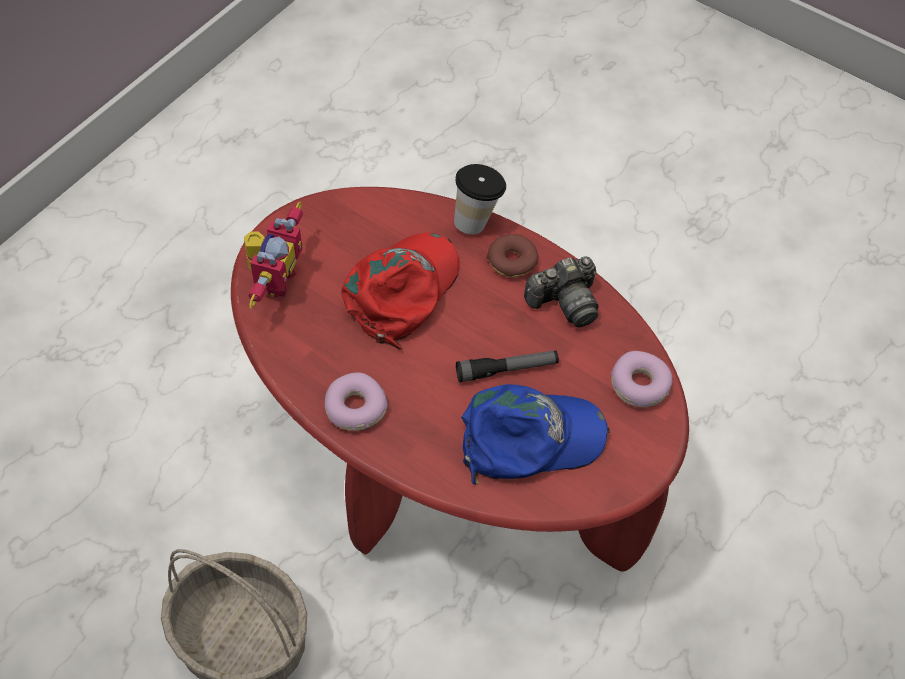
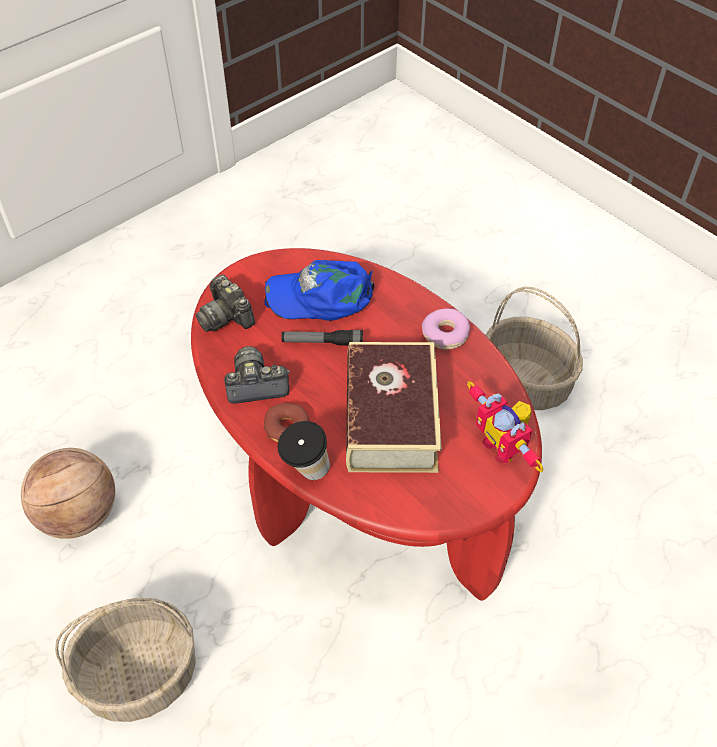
camera: 165 degrees left, 5 degrees down
toy robot [244,202,303,309] -> toy robot turned 60 degrees counterclockwise [467,381,544,472]
red cap [341,233,459,350] -> book [346,342,442,473]
donut [611,351,672,407] -> camera [196,274,255,332]
none -> basketball [21,448,115,539]
none -> basket [55,598,196,722]

